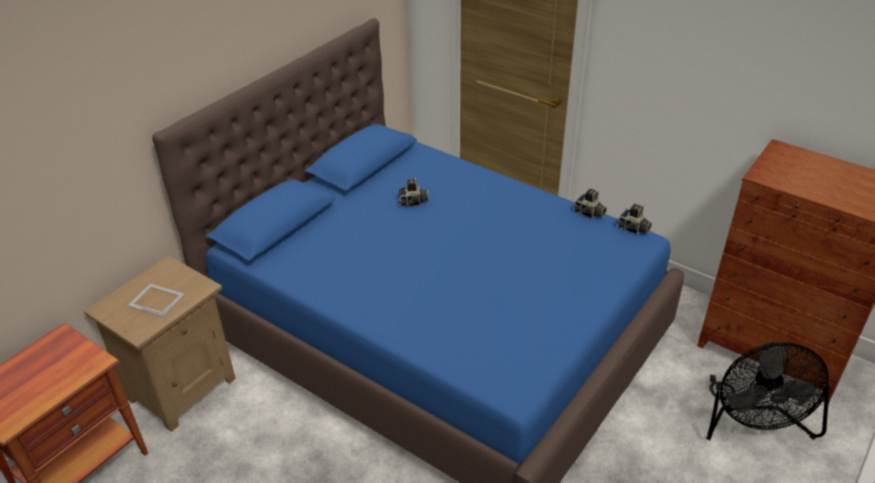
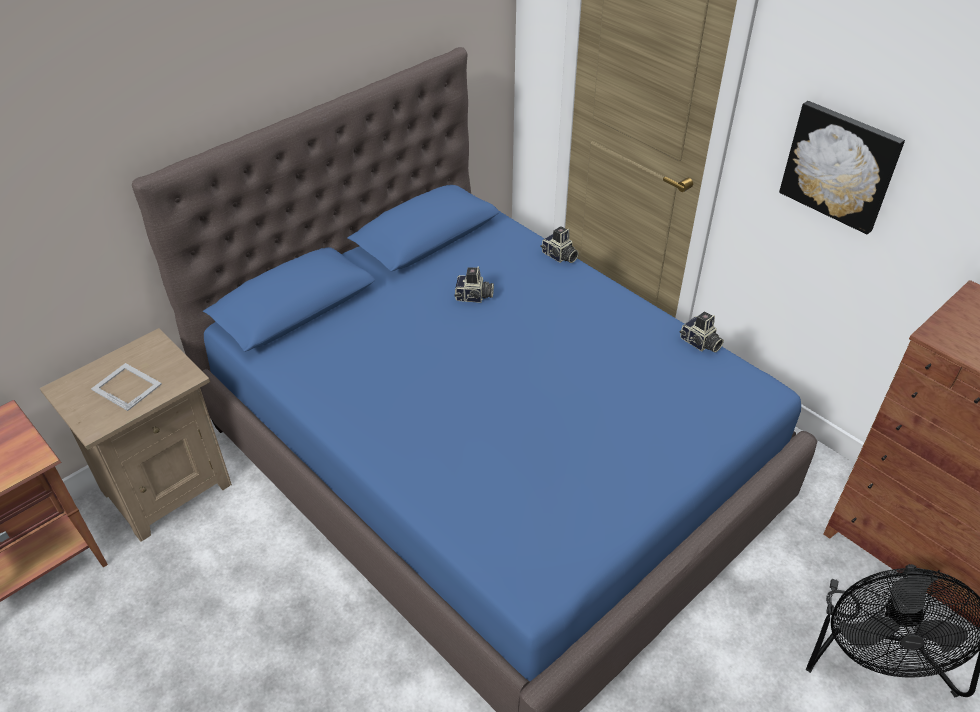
camera: 10 degrees right, 5 degrees up
camera [617,204,652,234] -> camera moved to [541,226,579,263]
none -> picture [779,101,905,234]

